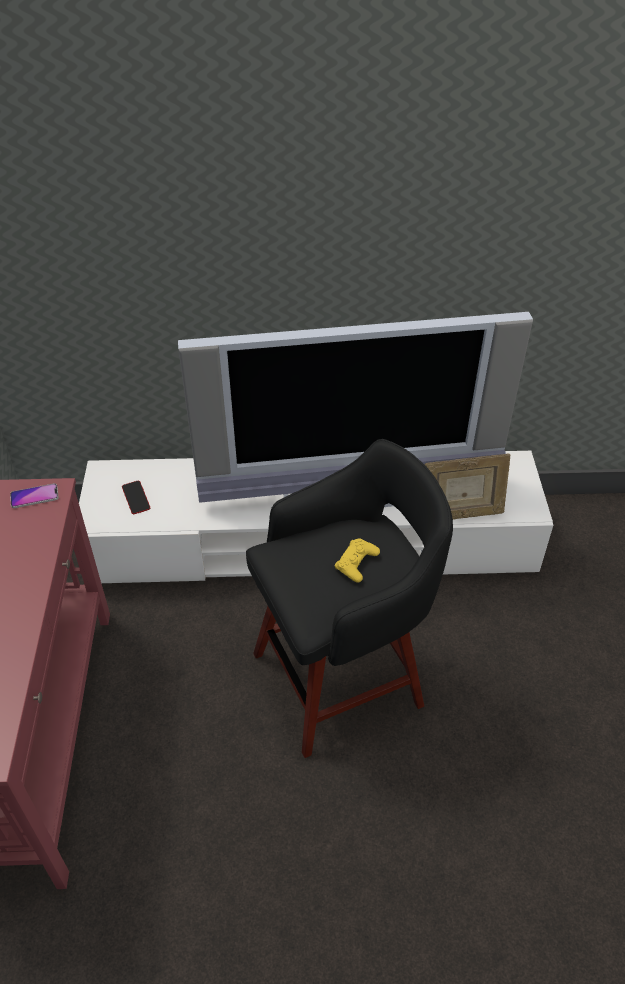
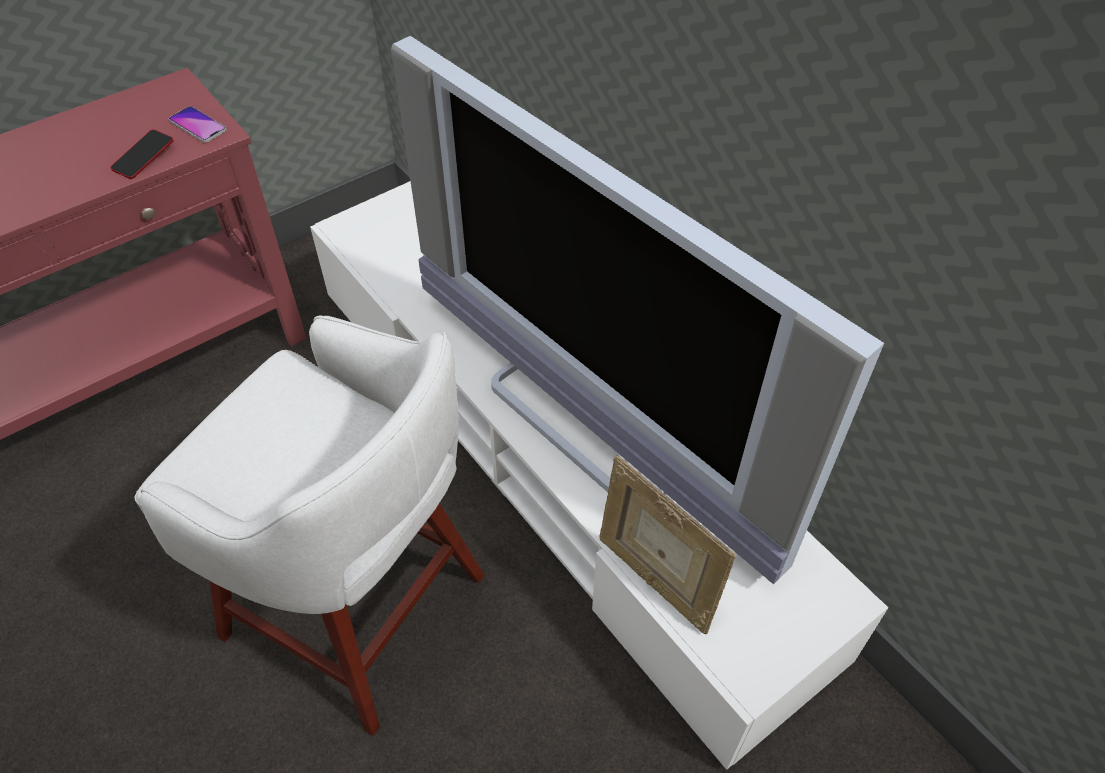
camera: 55 degrees right, 5 degrees up
phone [122,481,150,514] -> phone moved to [110,129,174,179]
black stool [246,439,453,758] -> white stool [135,315,484,736]
yellow game controller [334,539,380,583] -> none

